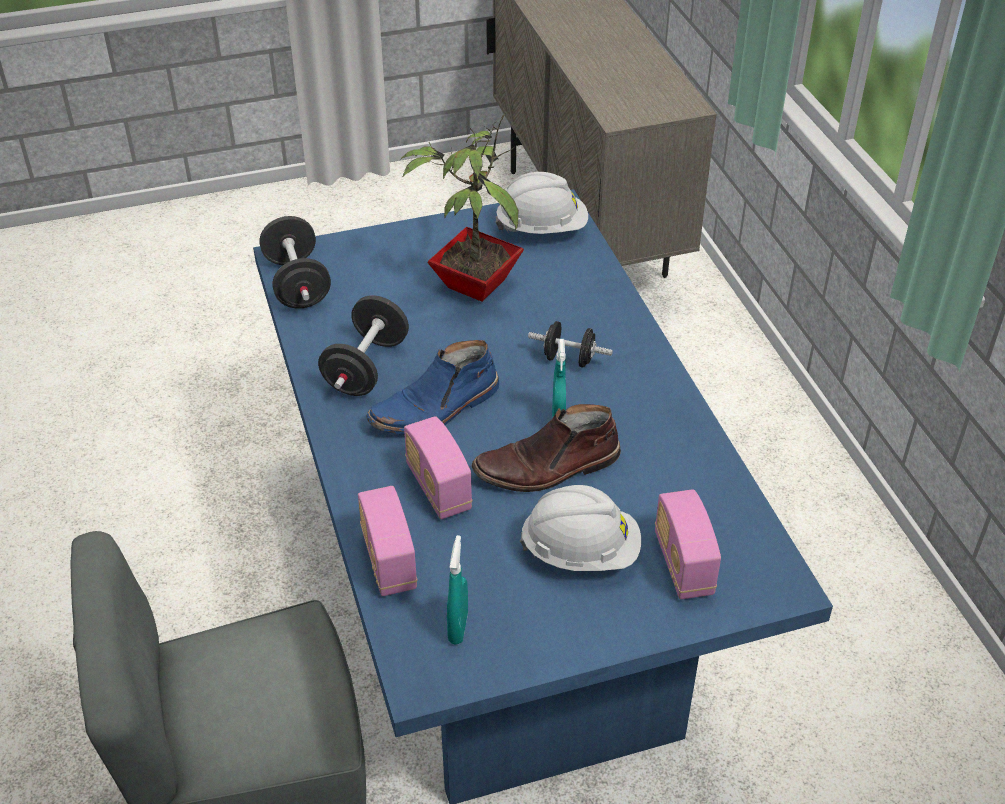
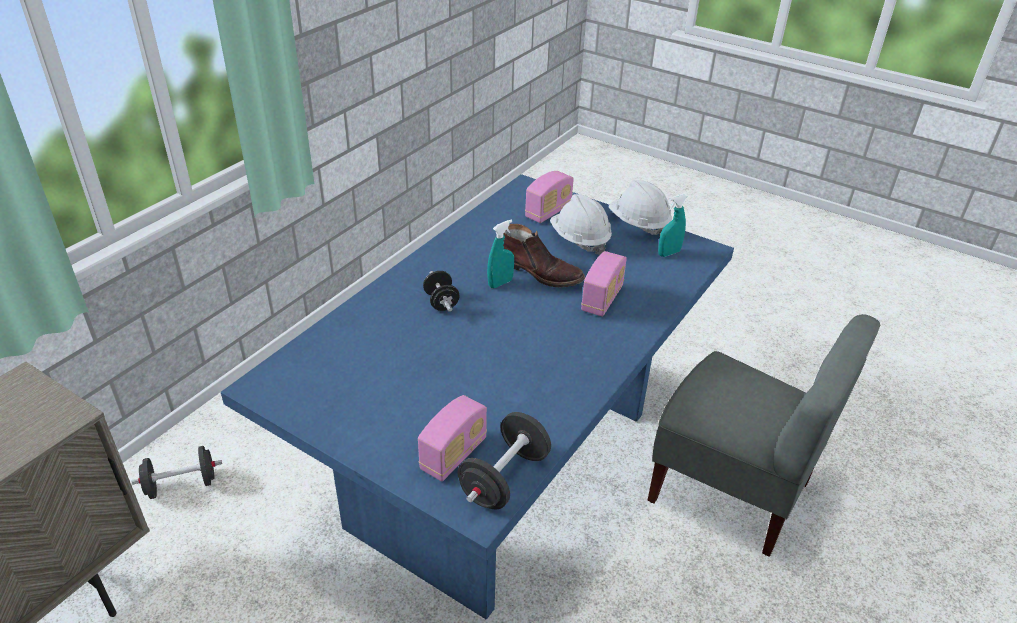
camera: 130 degrees left, 5 degrees down
black dumbbell [318,295,409,396] -> black dumbbell moved to [131,446,222,499]
radio [358,486,418,596] -> radio moved to [418,395,487,481]
blue boot [366,340,499,435] -> none
potted plant [401,113,524,302] -> none
white hard hat [496,172,588,234] -> white hard hat moved to [609,180,672,236]

